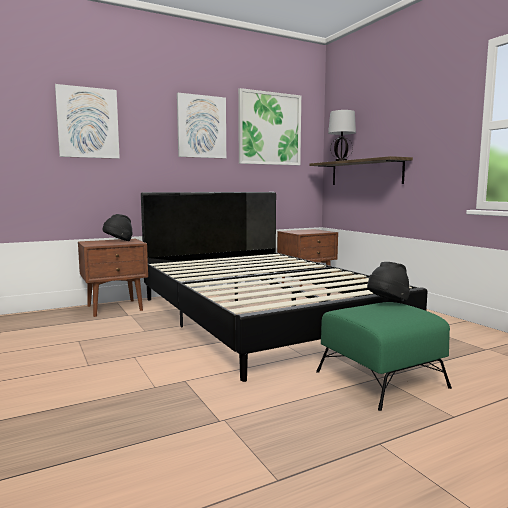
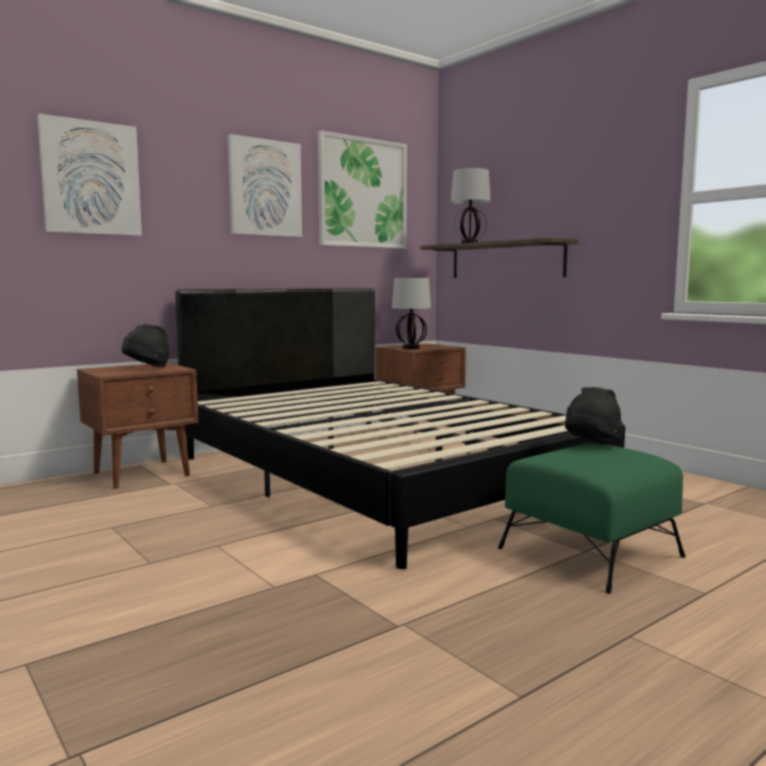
camera: 10 degrees left, 0 degrees up
none -> table lamp [392,278,431,349]

